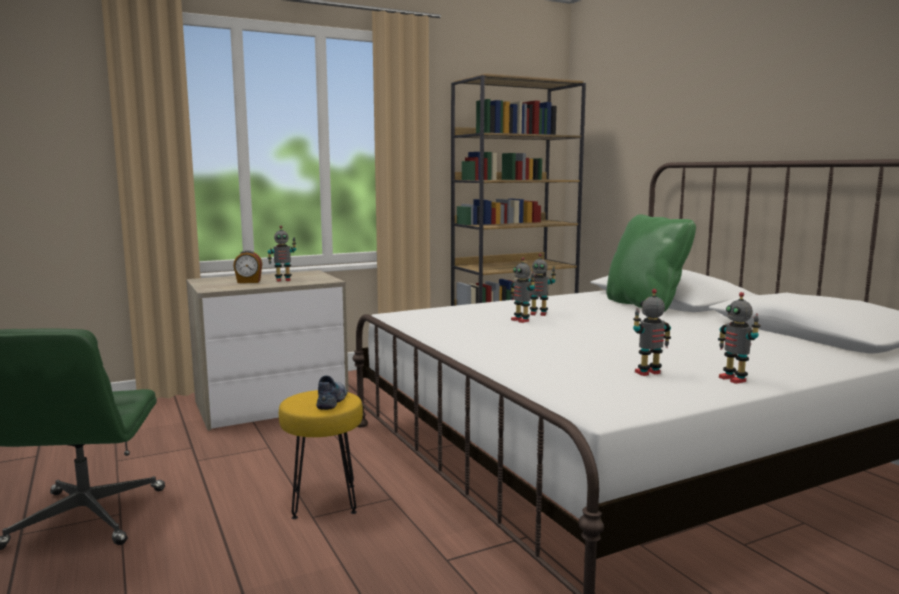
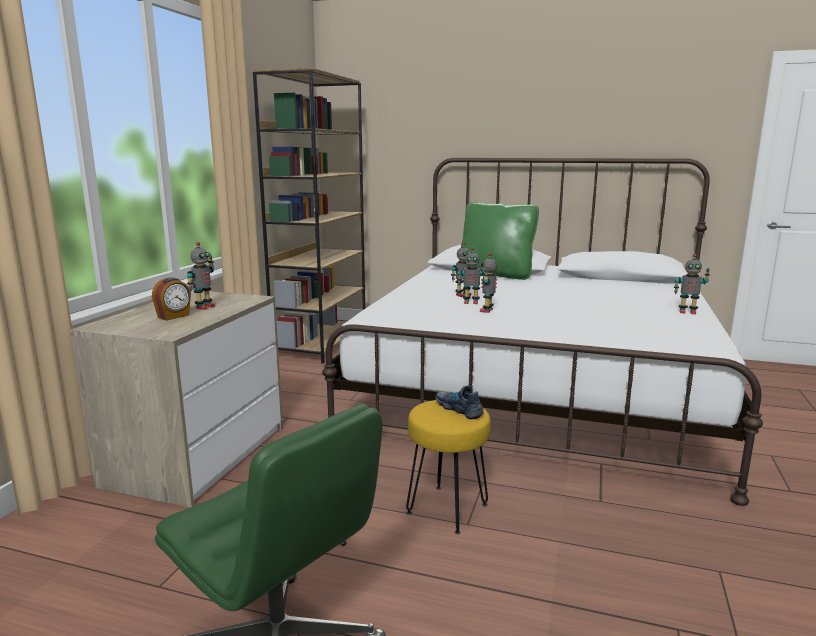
camera: 45 degrees left, 5 degrees up
toy robot [633,289,671,376] -> toy robot moved to [480,253,497,313]

